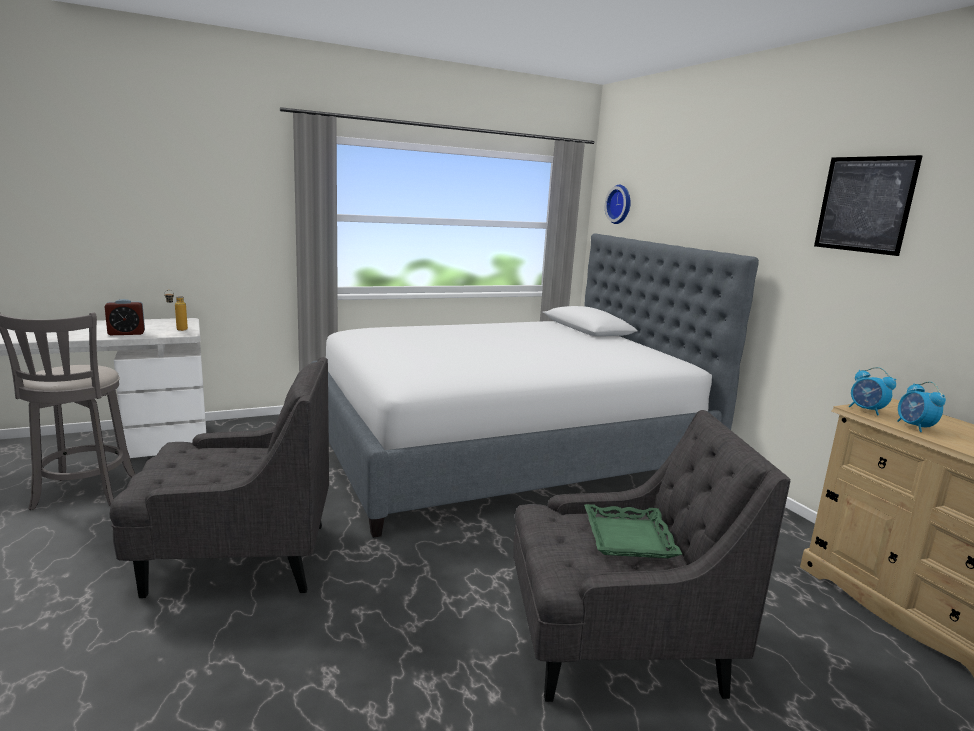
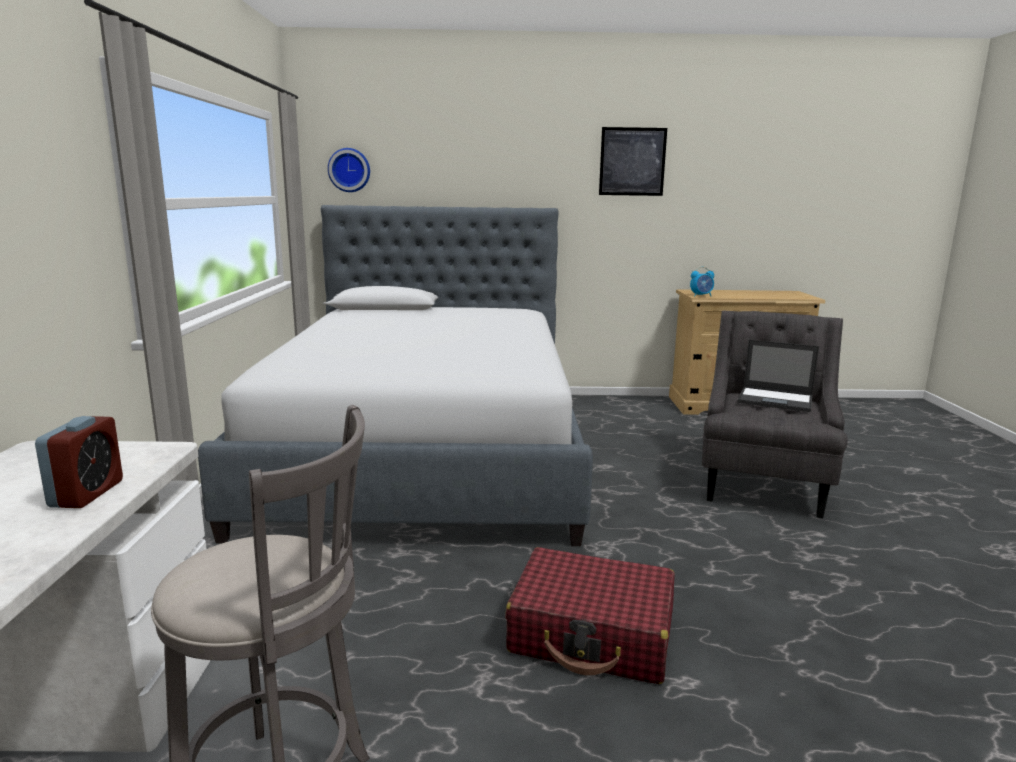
camera: 65 degrees left, 0 degrees up
grey armchair [109,357,329,598] -> red suitcase [505,547,675,684]
bottle [164,290,188,331] -> none
green tray [584,504,682,558] -> laptop [738,340,819,412]
alarm clock [897,381,946,432] -> none

